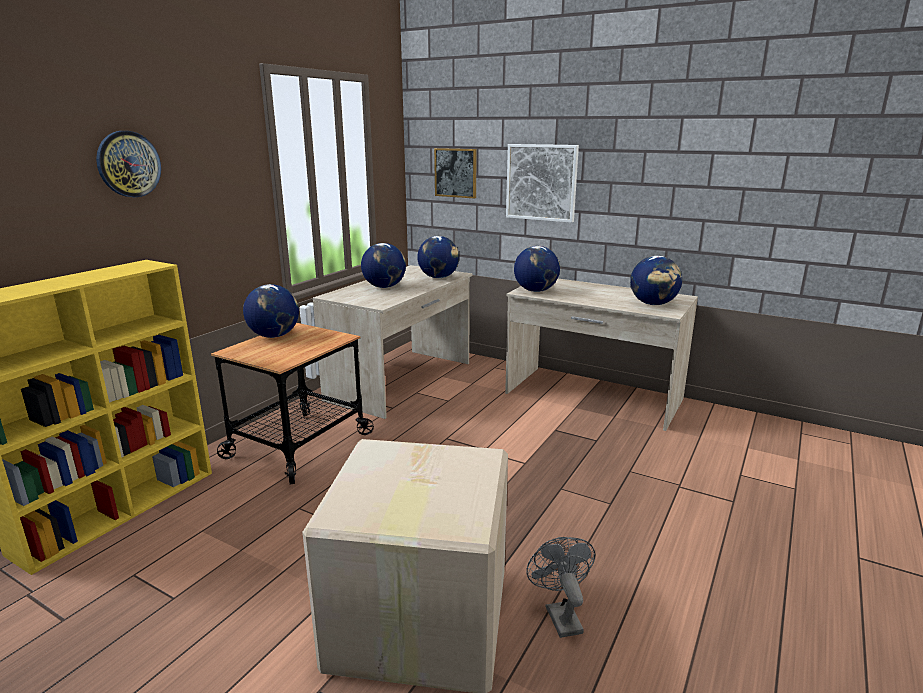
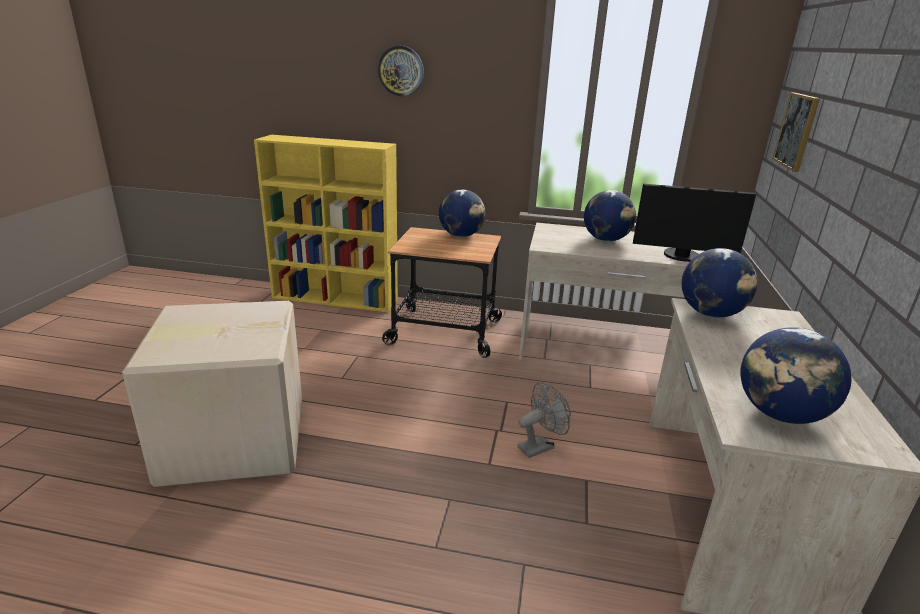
camera: 70 degrees right, 5 degrees up
globe [417,236,459,278] -> monitor [633,184,756,262]
picture [506,144,579,223] -> none
grey fan [526,537,596,638] -> grey fan moved to [518,382,571,458]

